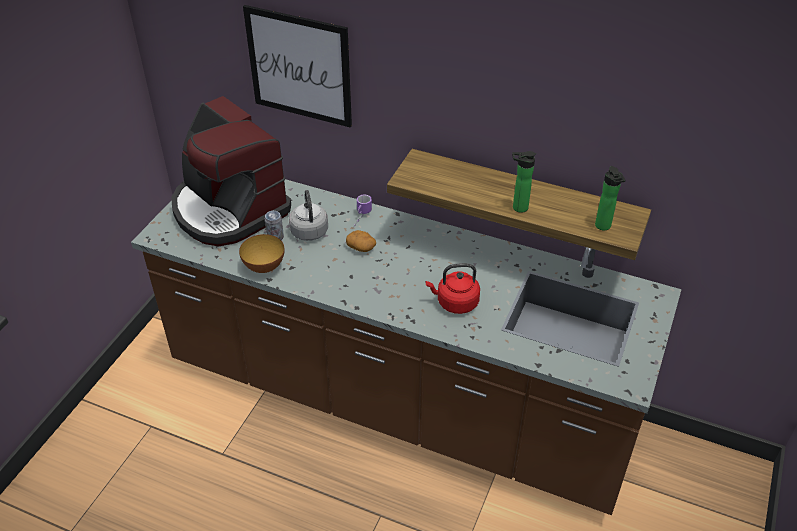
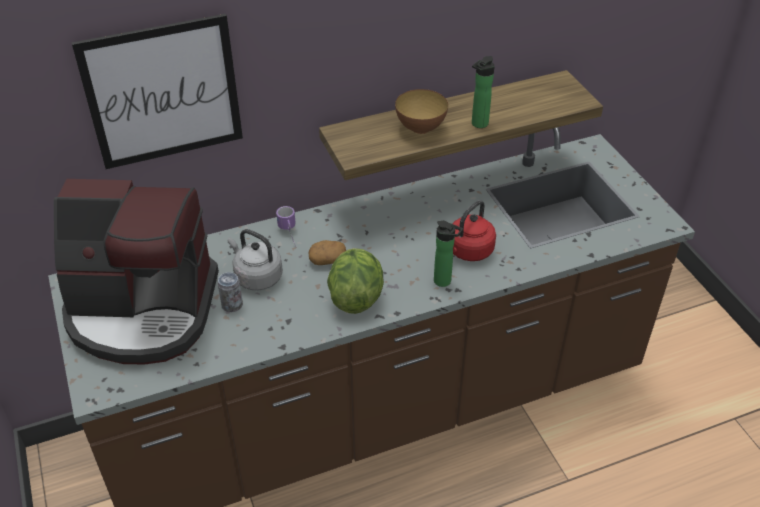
camera: 45 degrees left, 0 degrees up
bowl [239,234,284,273] -> bowl moved to [395,89,448,134]
bottle [595,166,625,230] -> bottle moved to [434,221,463,287]
none -> lettuce [327,248,384,314]

